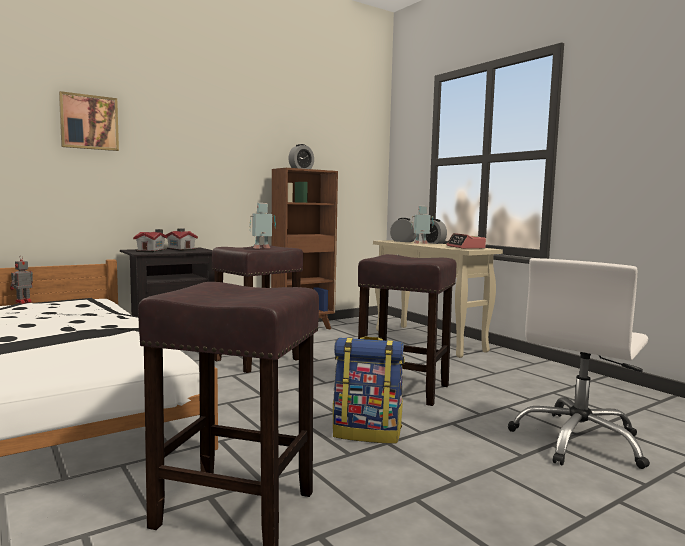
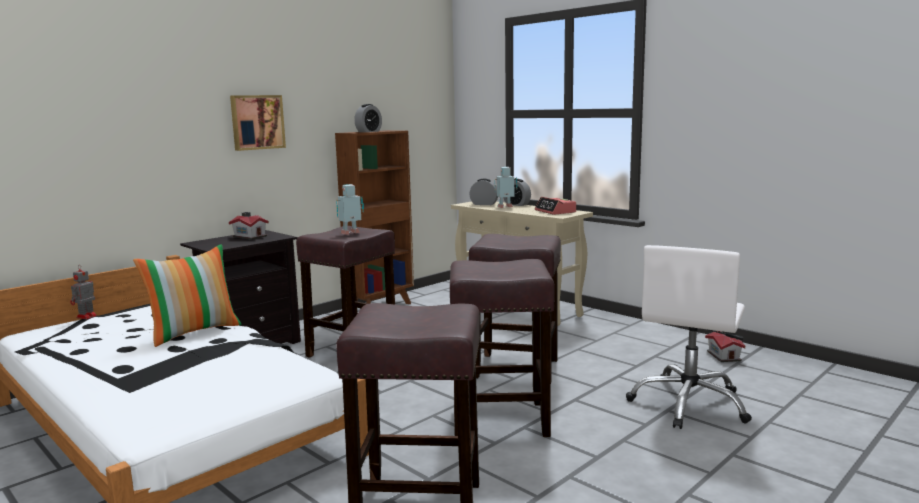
camera: 10 degrees left, 5 degrees up
picture [59,91,119,151] -> picture moved to [230,95,286,151]
toy house [133,229,167,252] -> toy house moved to [705,331,745,362]
backpack [333,336,405,444] -> brown stool [450,259,555,437]
none -> pillow [133,244,242,347]

